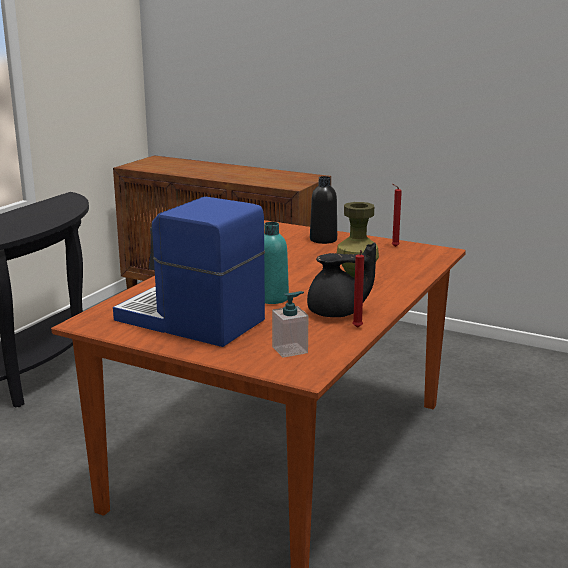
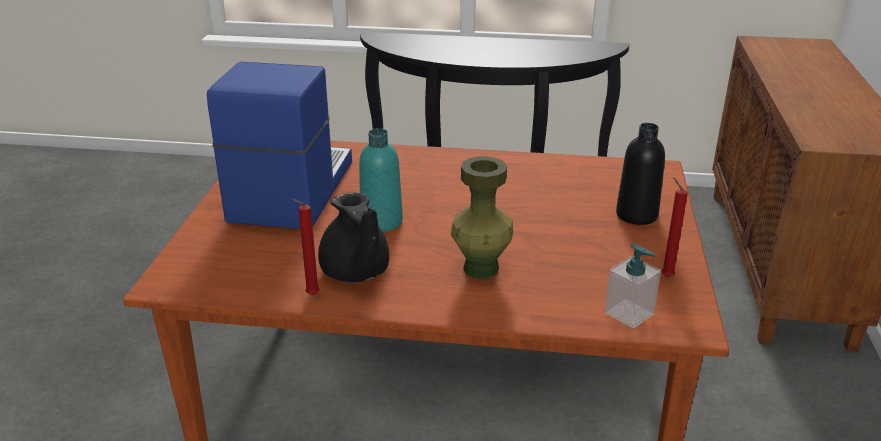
camera: 70 degrees right, 10 degrees up
soap dispenser [272,291,308,358] -> soap dispenser moved to [605,243,661,328]

